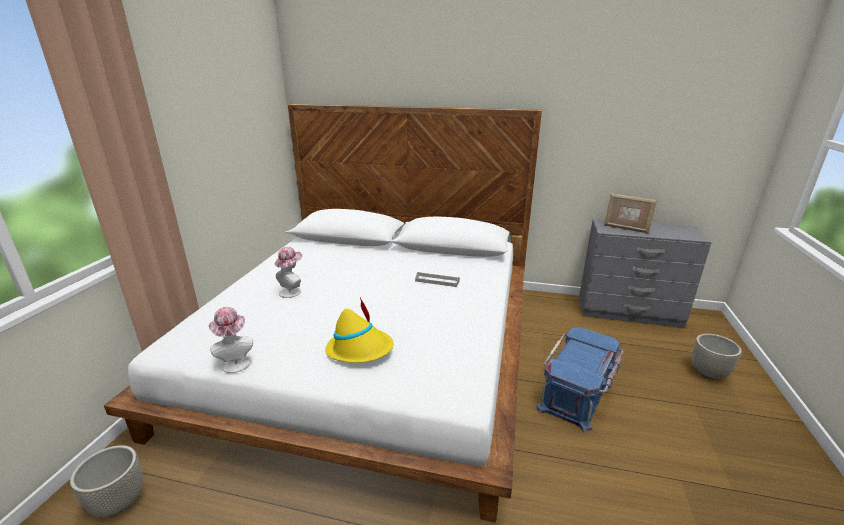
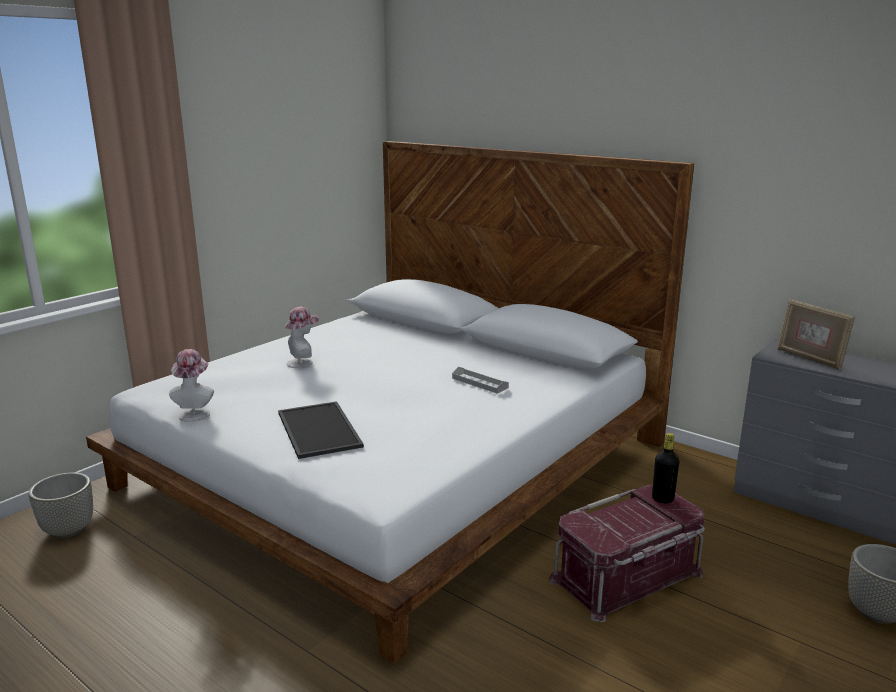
camera: 25 degrees right, 5 degrees down
yellow hat [325,297,394,363] -> tray [278,401,364,459]
blue storage box [536,327,623,433] -> red storage box [549,484,705,622]
none -> black bottle [652,433,679,503]

